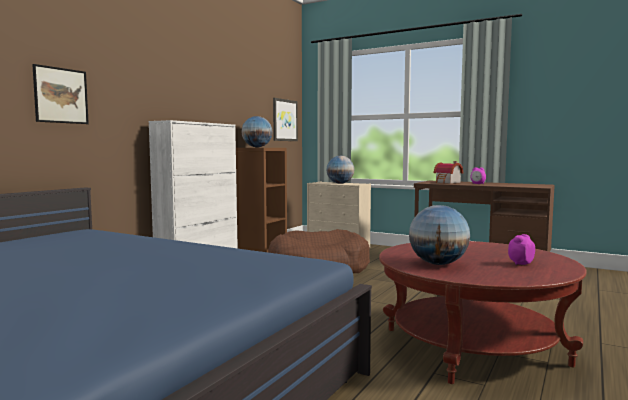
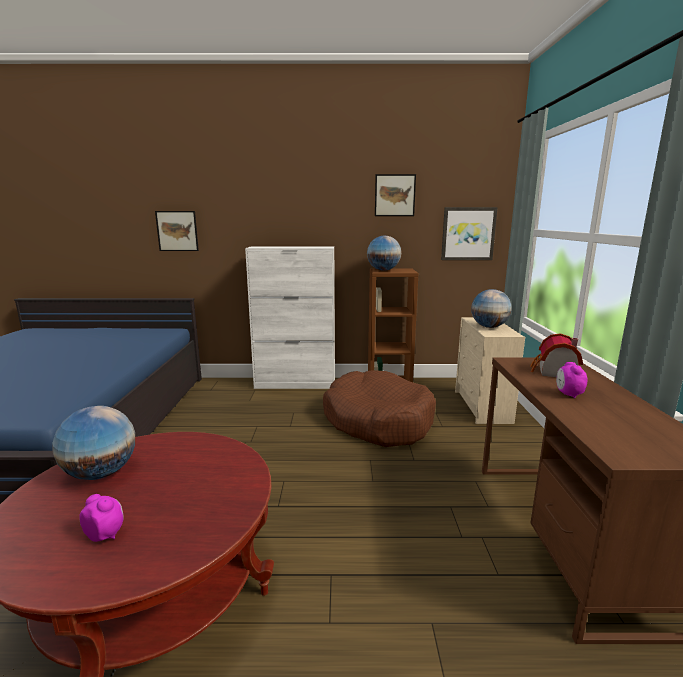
camera: 60 degrees right, 10 degrees up
none -> picture [375,174,416,216]

